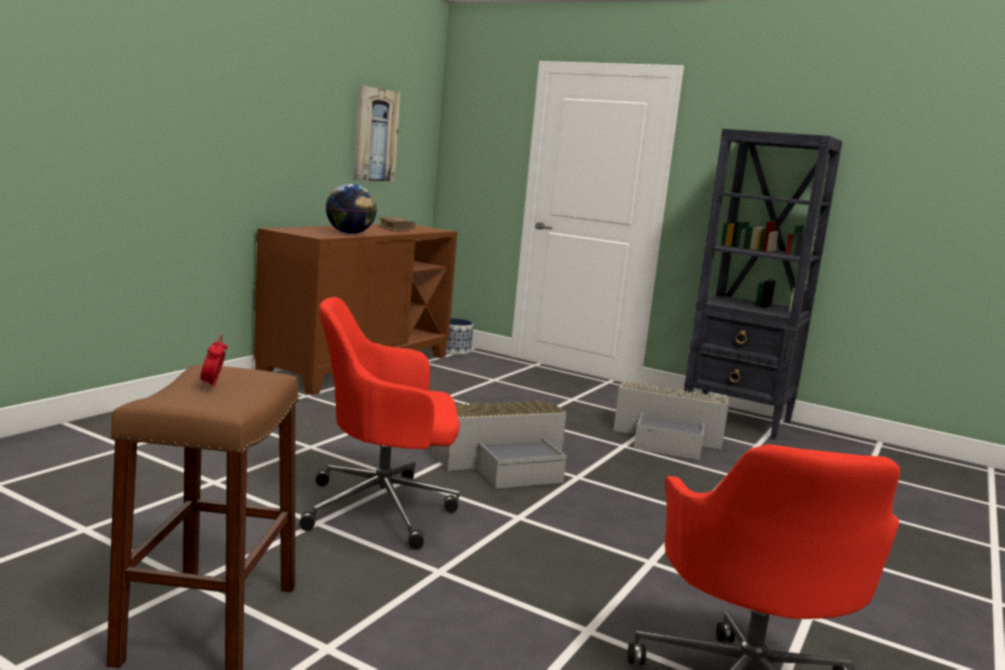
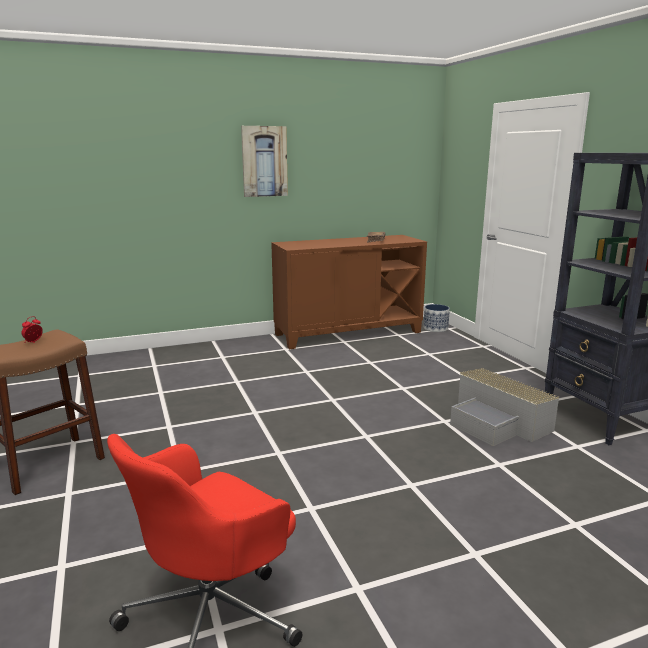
camera: 40 degrees right, 5 degrees up
red office chair [300,297,460,550] -> none
globe [326,184,377,234] -> none
picture [353,85,400,182] -> picture moved to [241,126,288,197]
grey storage box [431,400,567,489] -> none

